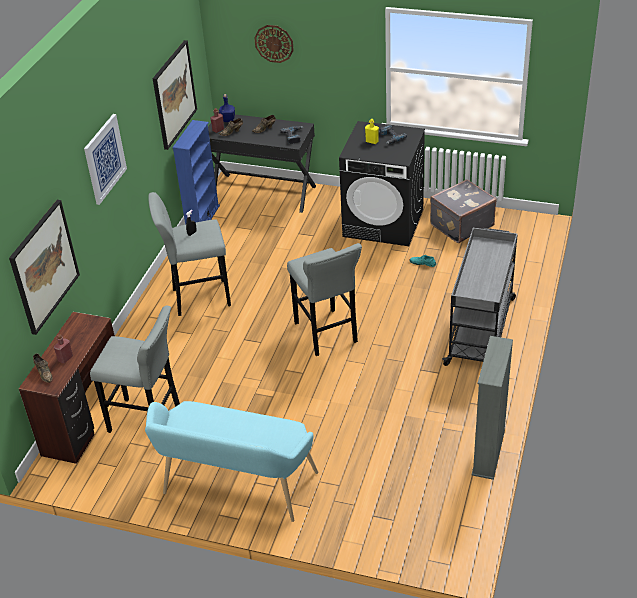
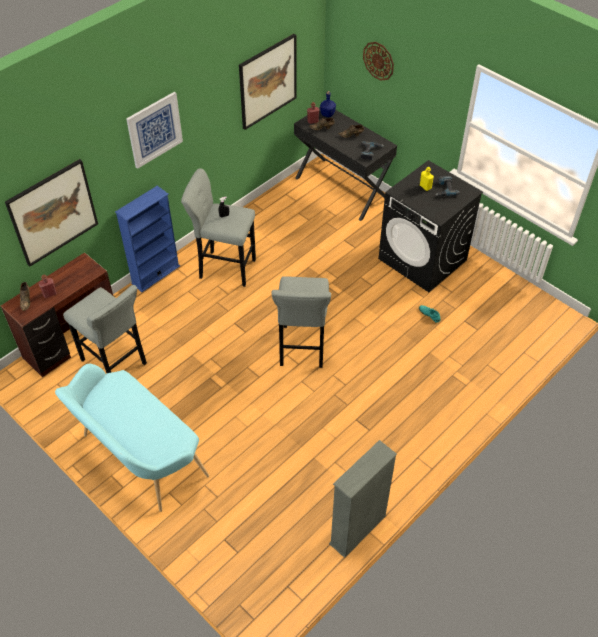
camera: 25 degrees right, 10 degrees up
blue bookcase [172,120,220,225] -> blue bookcase moved to [115,186,180,292]
grey suitcase [430,180,497,243] -> none
grey cart [442,228,518,366] -> none

